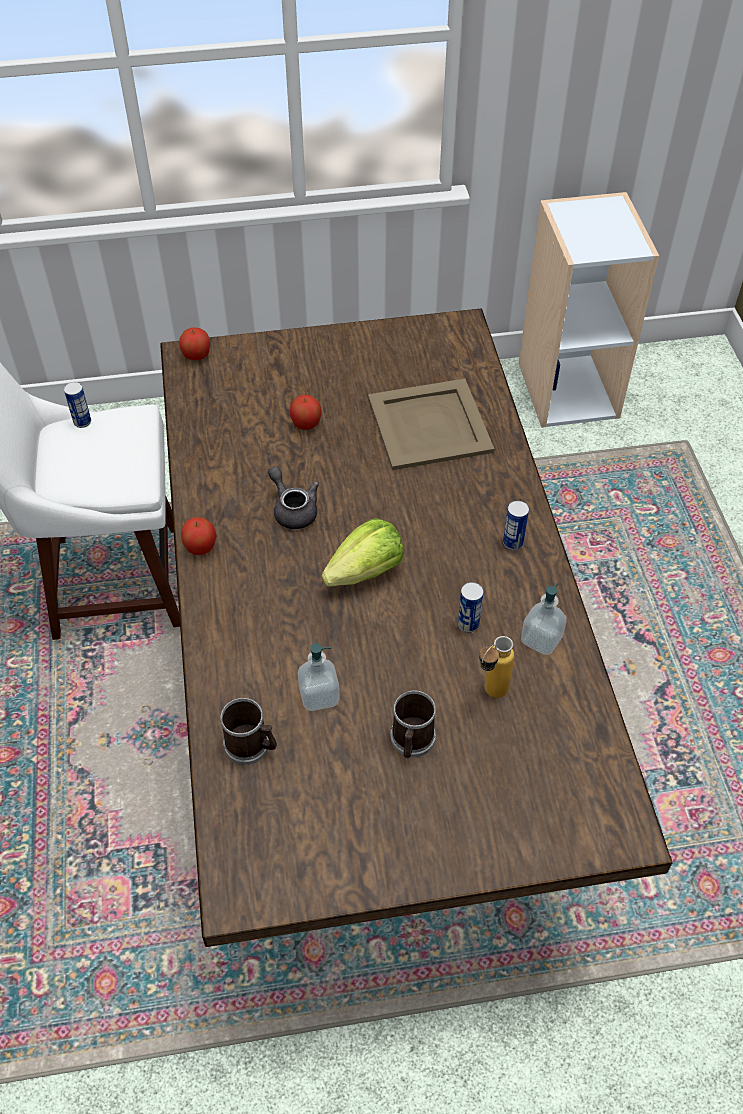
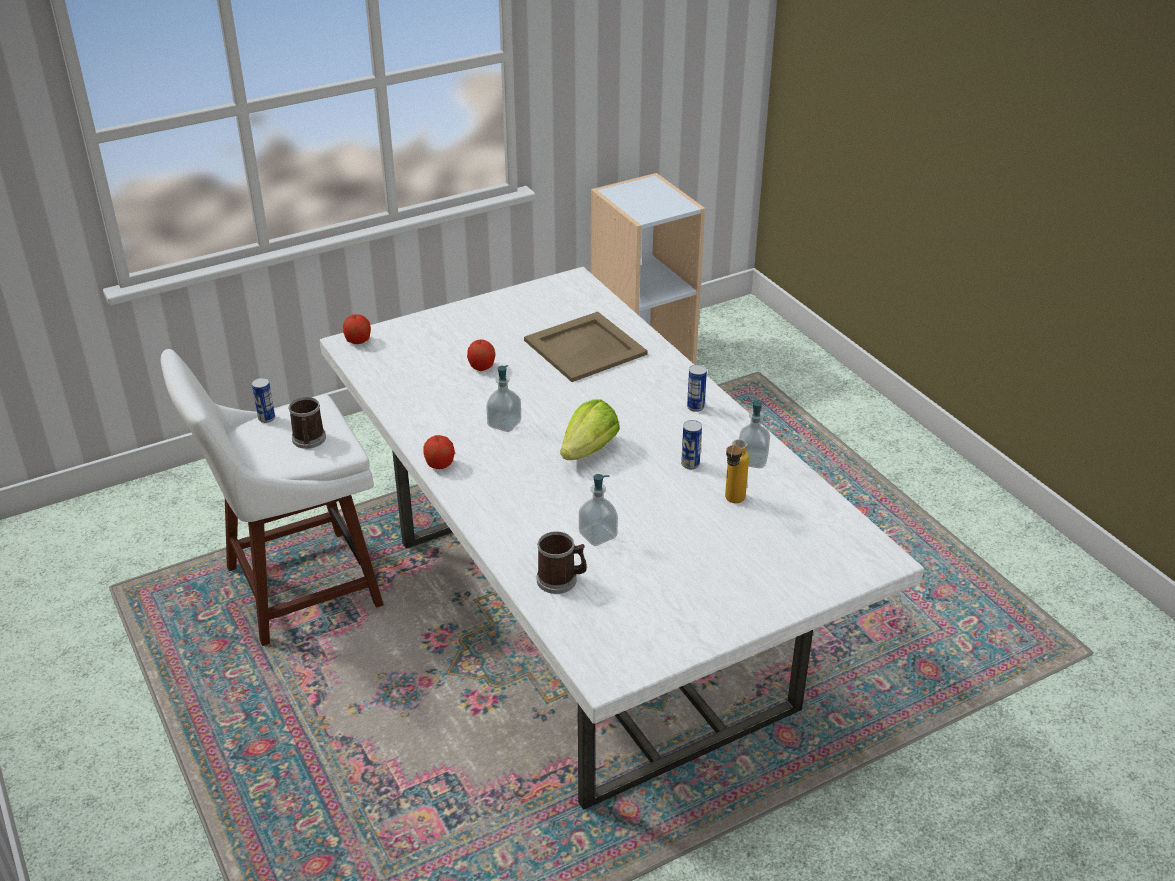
camera: 20 degrees left, 15 degrees down
brown dining table [160,309,672,947] -> white dining table [320,267,924,810]
grey teapot [268,466,319,529] -> soap dispenser [486,365,521,432]
mug [390,690,436,758] -> mug moved to [288,397,326,449]

